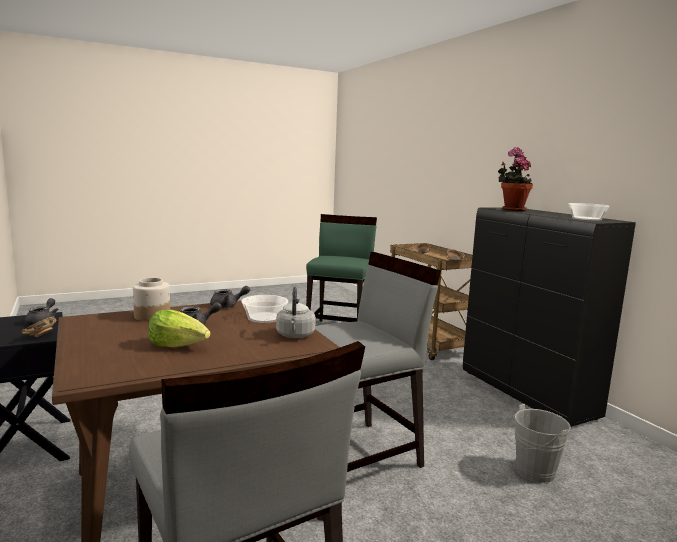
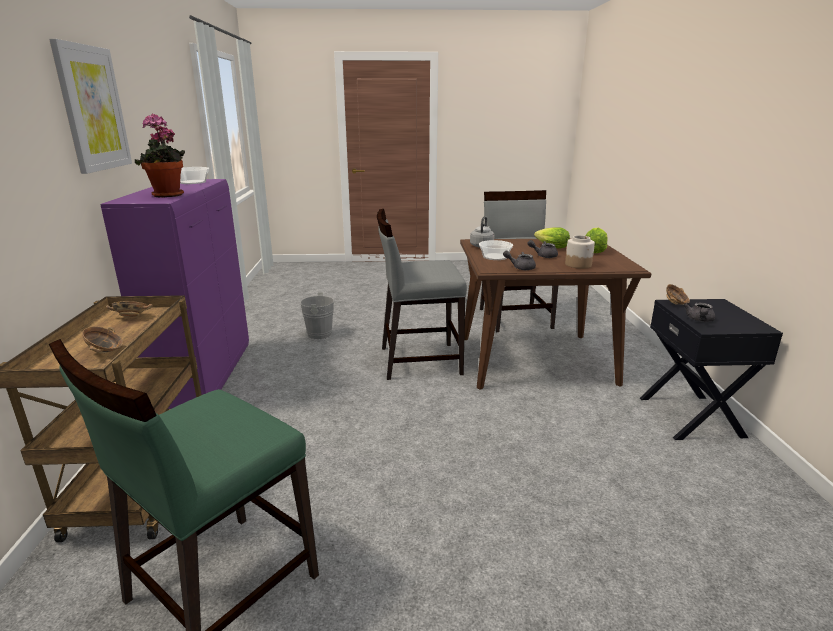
camera: 155 degrees left, 10 degrees up
black cabinet [463,207,636,427] -> purple cabinet [100,179,249,409]
none -> picture [49,39,132,174]
none -> lettuce [585,228,608,253]

